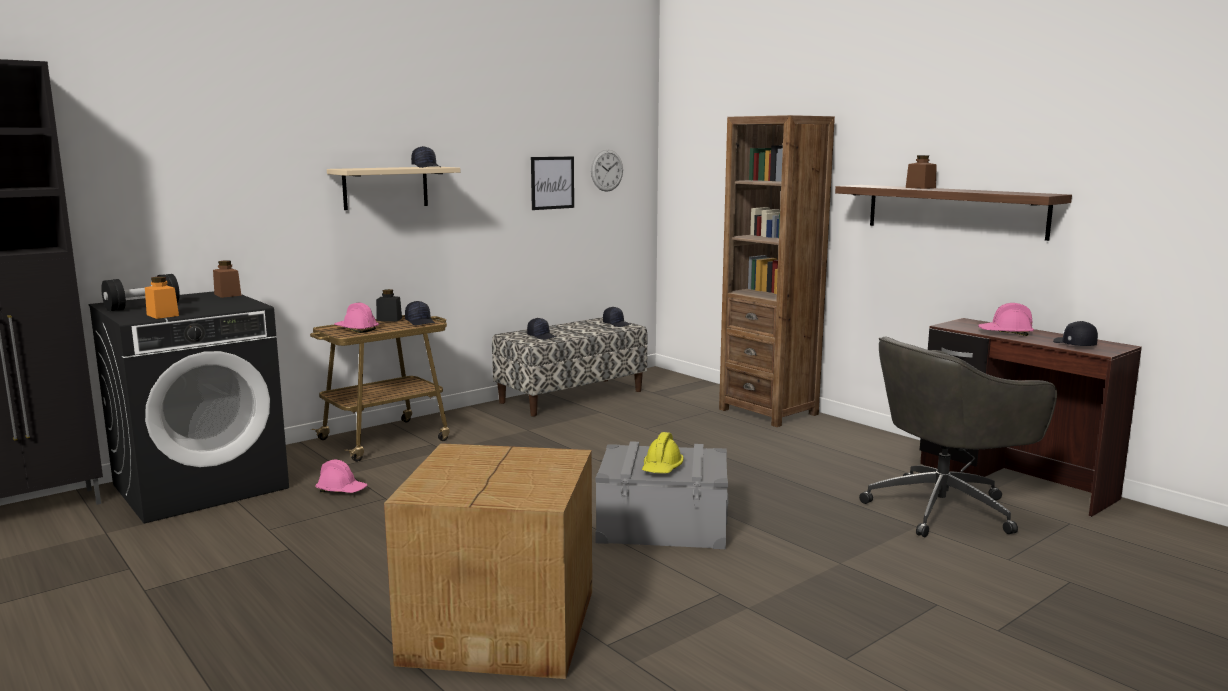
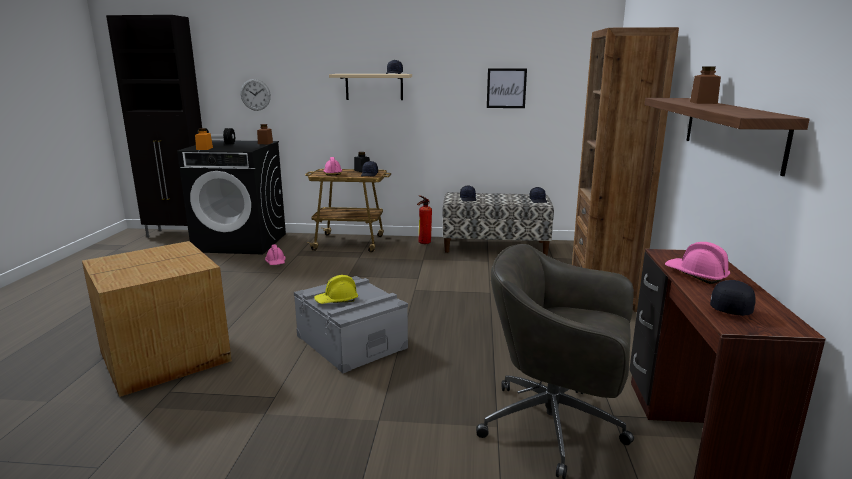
camera: 45 degrees right, 5 degrees up
wall clock [591,149,623,192] -> wall clock moved to [241,79,271,111]
none -> fire extinguisher [417,195,432,244]

